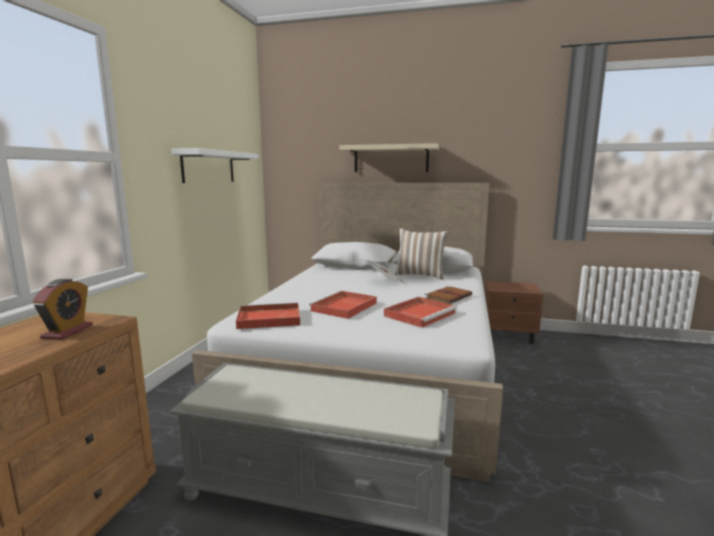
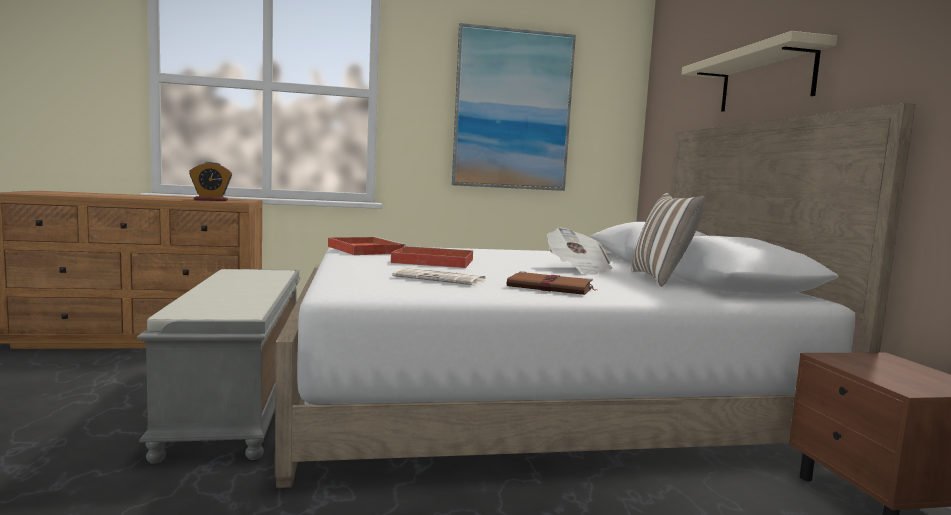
camera: 65 degrees right, 5 degrees down
white shelf [171,148,259,183] -> picture [452,23,576,191]
red tray [384,297,457,328] -> newspaper [392,268,486,285]

